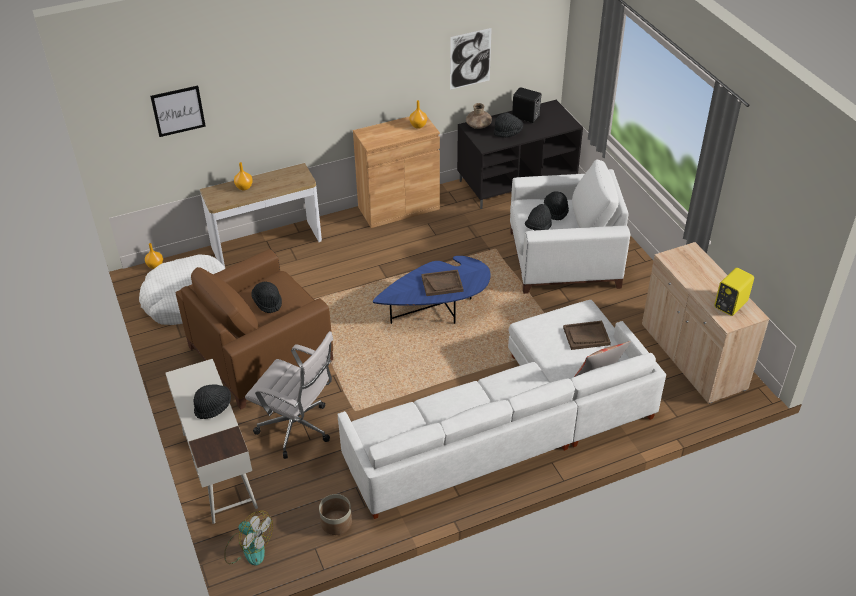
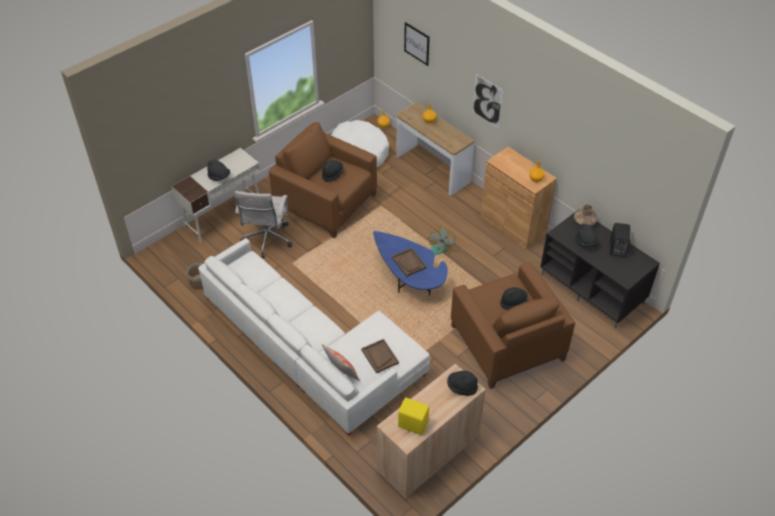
camera: 70 degrees right, 5 degrees up
fan [224,511,273,566] -> fan moved to [426,227,456,255]
picture [450,28,492,90] -> picture moved to [472,73,503,129]
white armchair [510,159,630,294] -> brown armchair [451,262,575,389]
black hat [525,204,552,230] -> black hat moved to [447,371,478,396]

